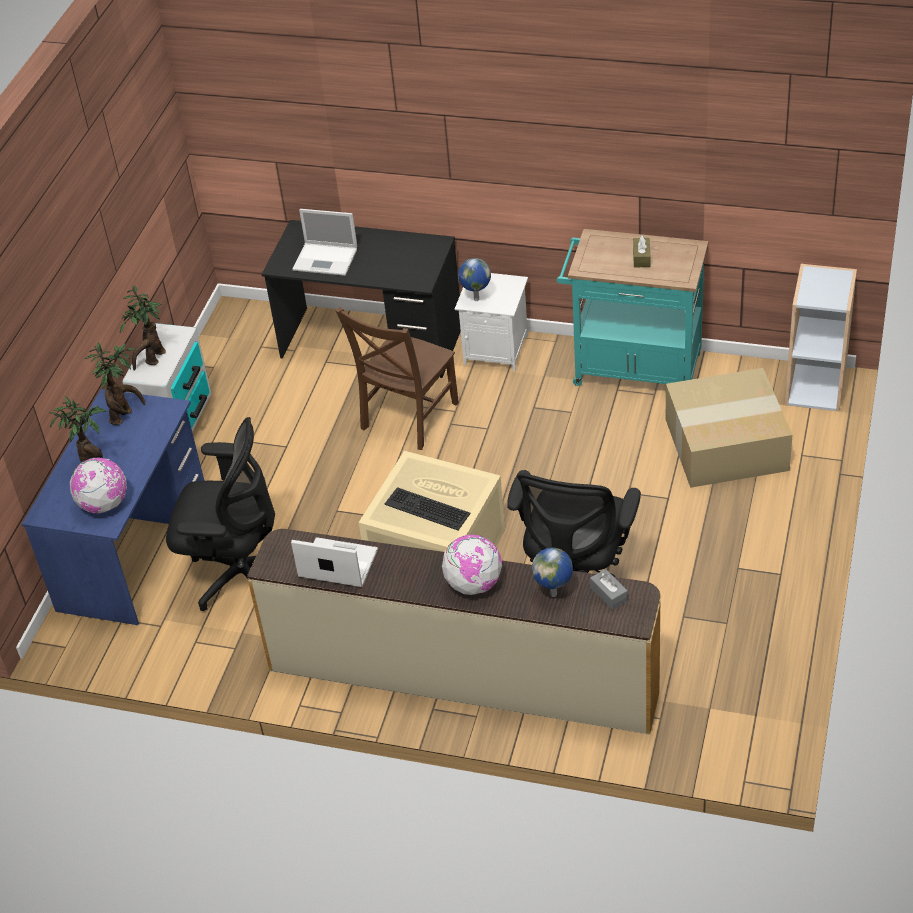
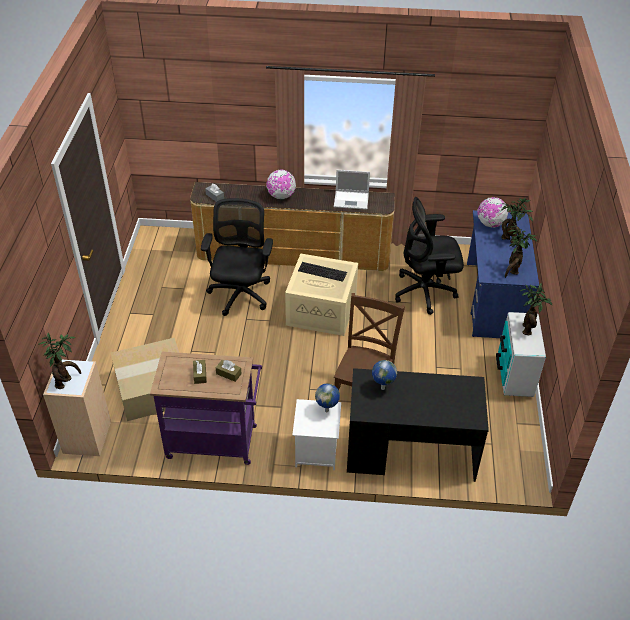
camera: 165 degrees right, 0 degrees up
laptop [292,209,357,276] -> none
globe [532,548,573,597] -> globe moved to [372,360,397,390]
turquoise cart [557,229,708,386] -> purple cart [150,352,262,465]
none -> potted plant [38,332,81,389]
none -> brown tissue box [216,360,242,382]

